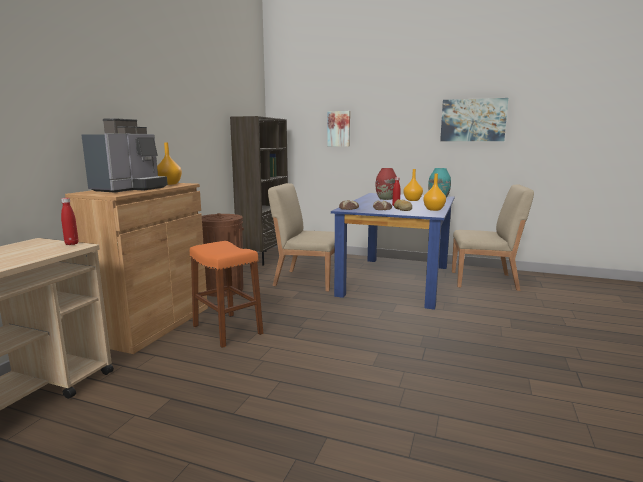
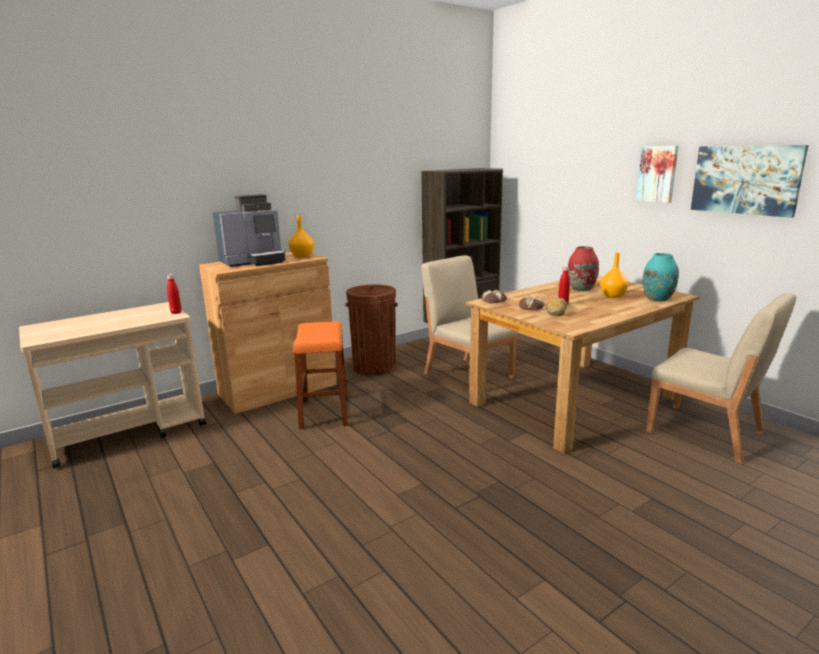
camera: 35 degrees right, 5 degrees up
picture [327,111,350,147] -> picture moved to [636,146,679,203]
blue dining table [331,193,455,310] -> brown dining table [465,276,700,453]
orange vase [423,174,446,211] -> none

